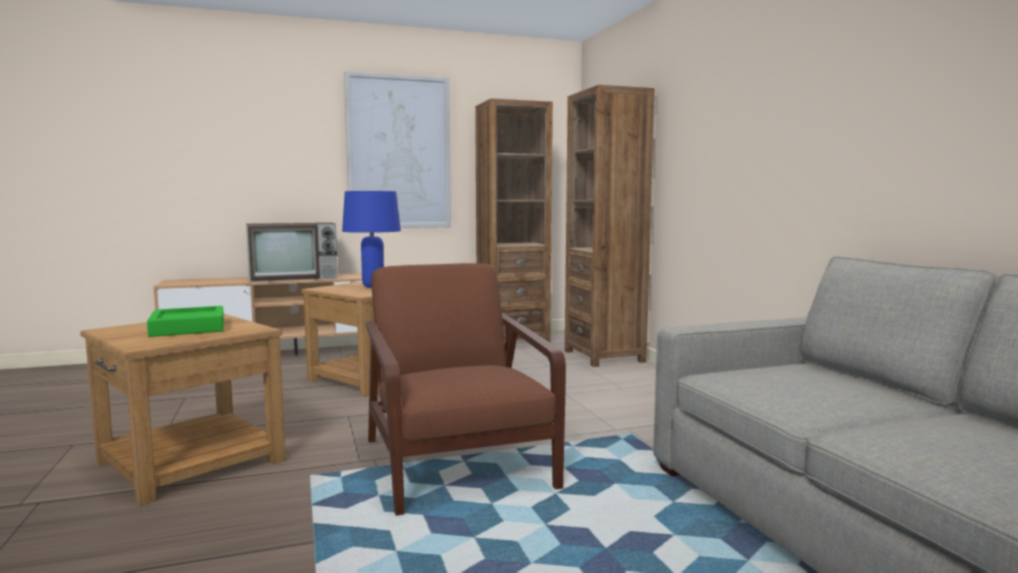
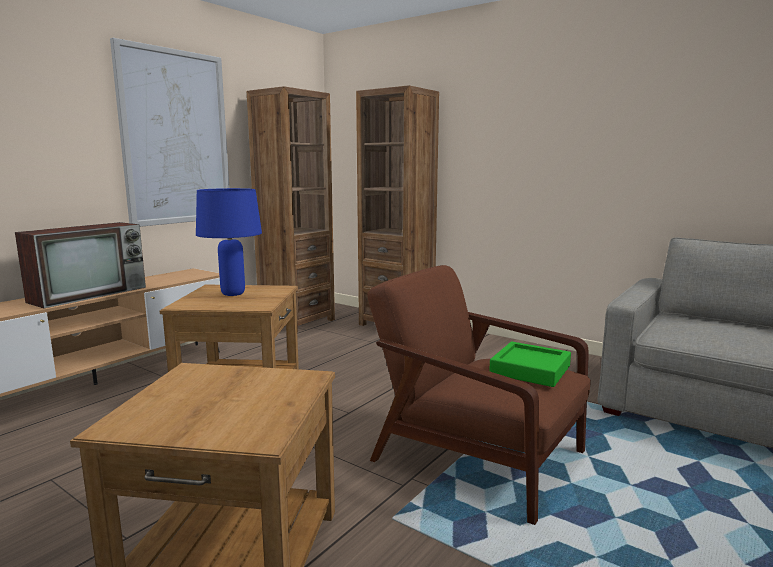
camera: 35 degrees left, 5 degrees up
green tray [147,306,224,337] -> green tray moved to [489,342,571,387]

